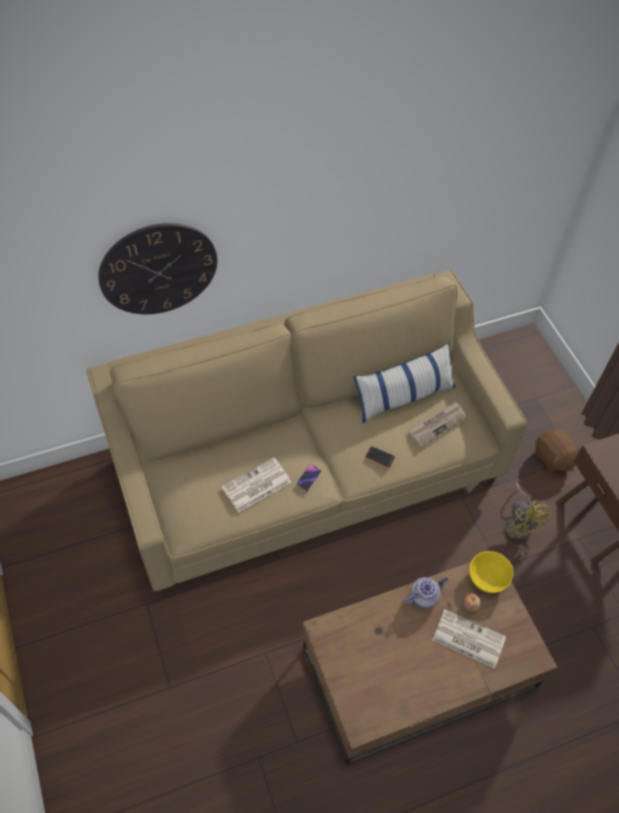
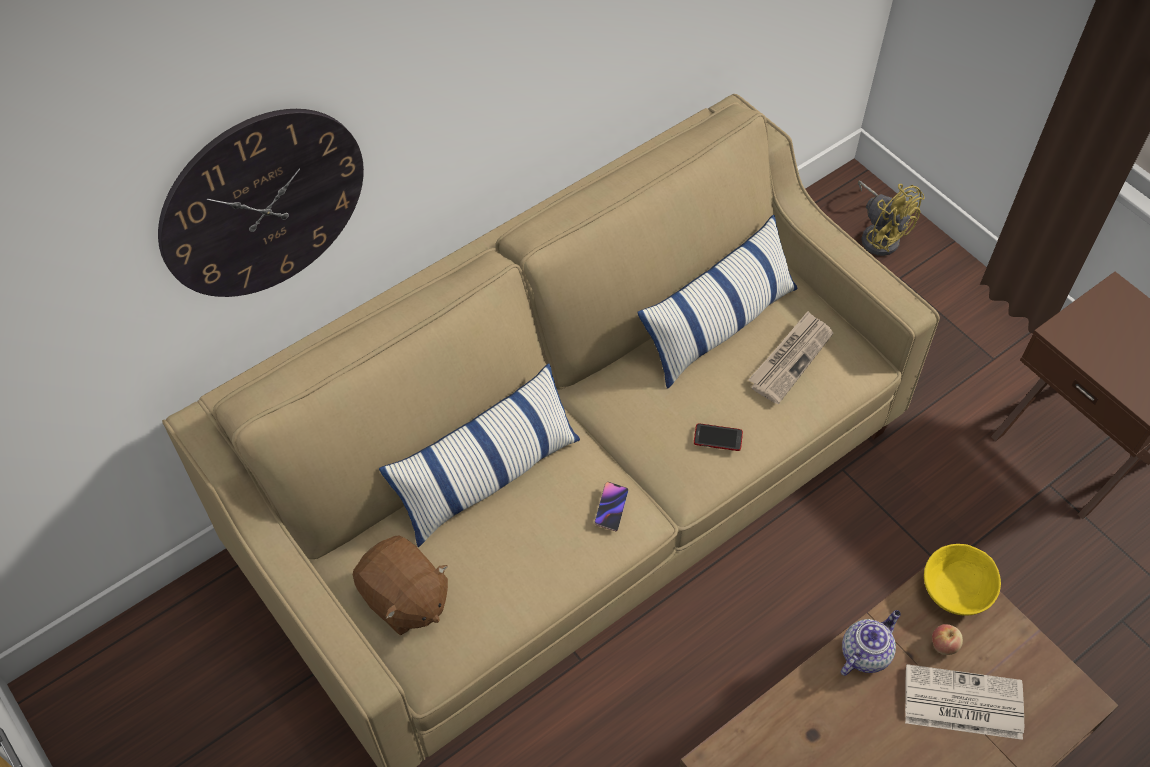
camera: 15 degrees left, 0 degrees up
newspaper [221,458,291,513] -> none
yellow fan [506,483,551,539] -> yellow fan moved to [858,181,924,256]
brown plush toy [535,429,582,473] -> brown plush toy moved to [353,536,448,636]
none -> pillow [379,363,580,547]

